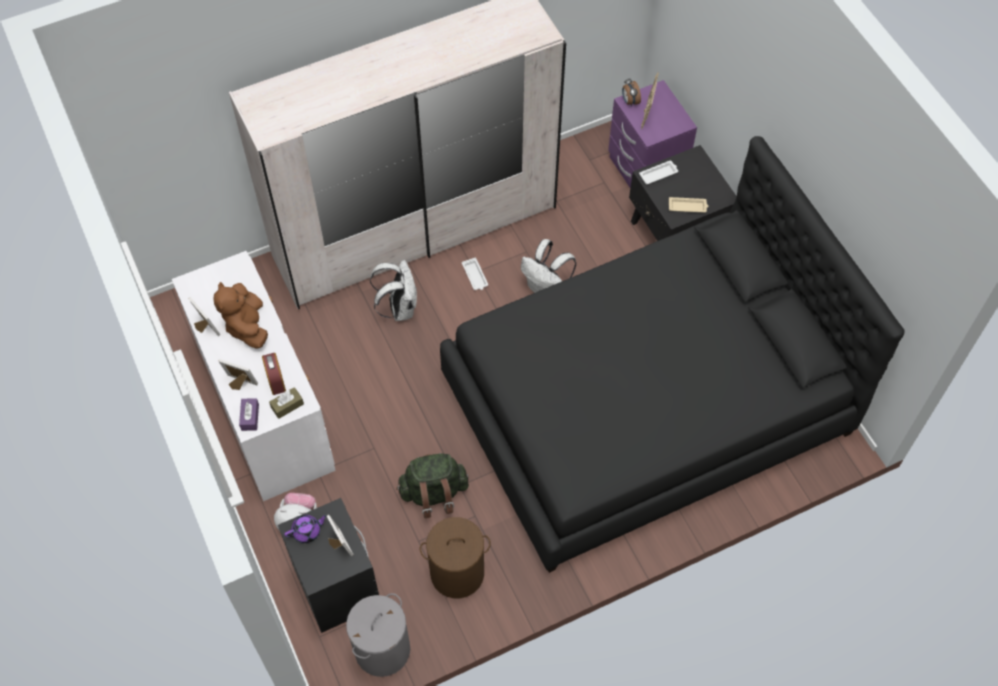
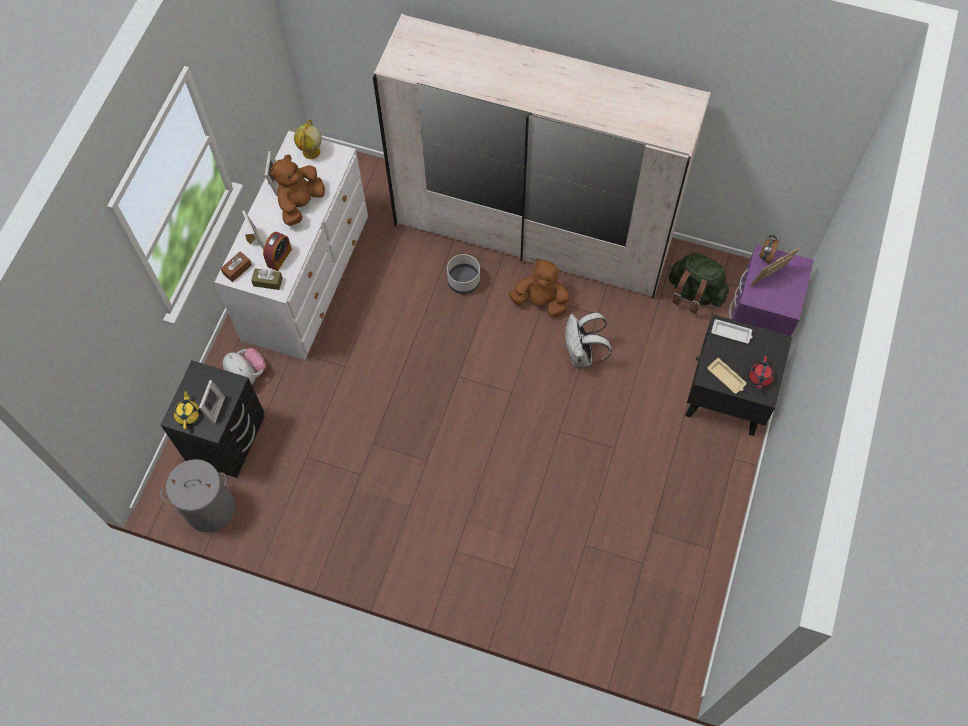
camera: 45 degrees right, 5 degrees up
purple tissue box [239,398,259,431] -> brown tissue box [221,251,252,282]
purple teapot [284,515,327,543] -> none
white backpack [370,260,417,321] -> grey planter [447,254,480,294]
green backpack [396,453,469,518] -> green backpack moved to [669,252,729,314]
brown laundry basket [420,517,491,598] -> none
black bed [440,136,905,573] -> none
white tray [462,258,488,290] -> brown plush toy [509,258,570,317]
none -> yellow teapot [174,389,200,430]
none -> globe [294,120,322,159]
none -> red teapot [748,356,774,391]

